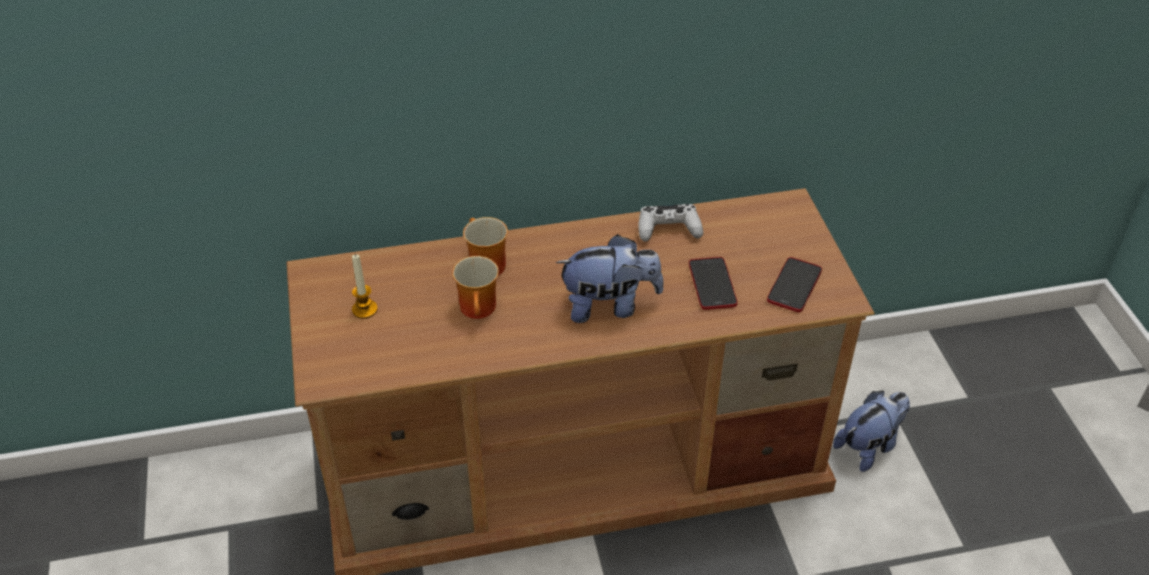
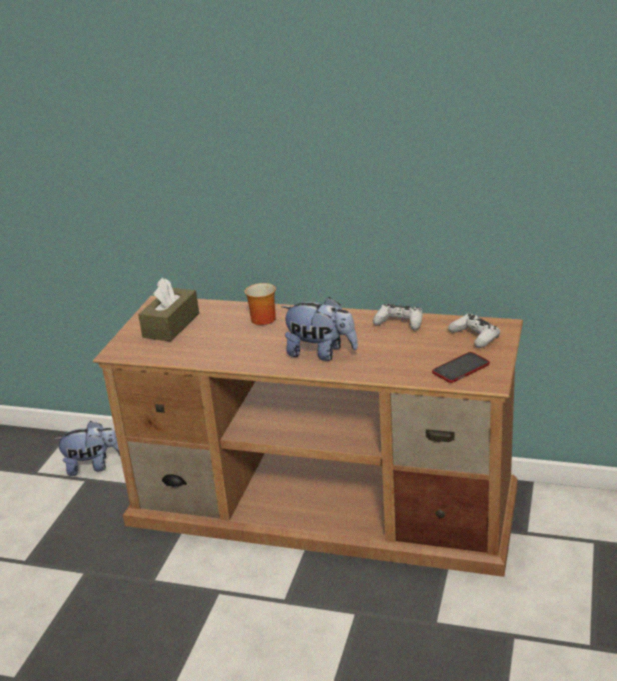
camera: 30 degrees right, 15 degrees down
candle [352,254,378,319] -> brown tissue box [138,277,199,342]
mug [452,256,499,319] -> none
phone [689,257,737,310] -> none
plush toy [833,391,910,472] -> plush toy moved to [53,421,120,476]
none -> white game controller [448,314,500,348]

